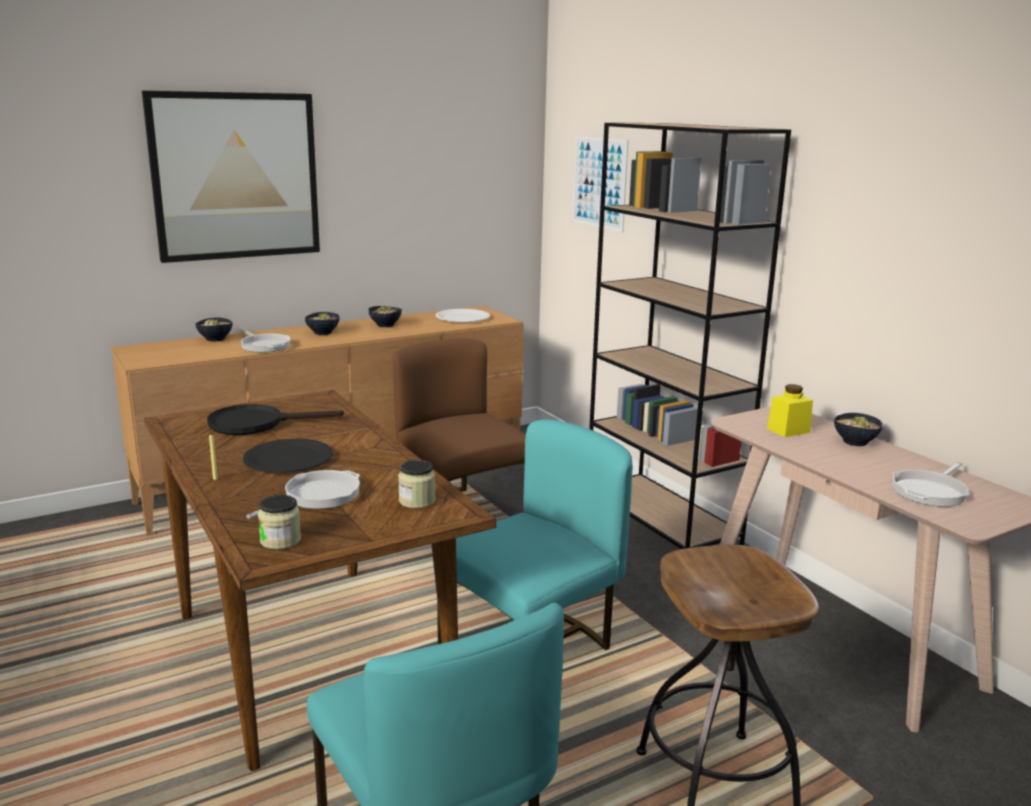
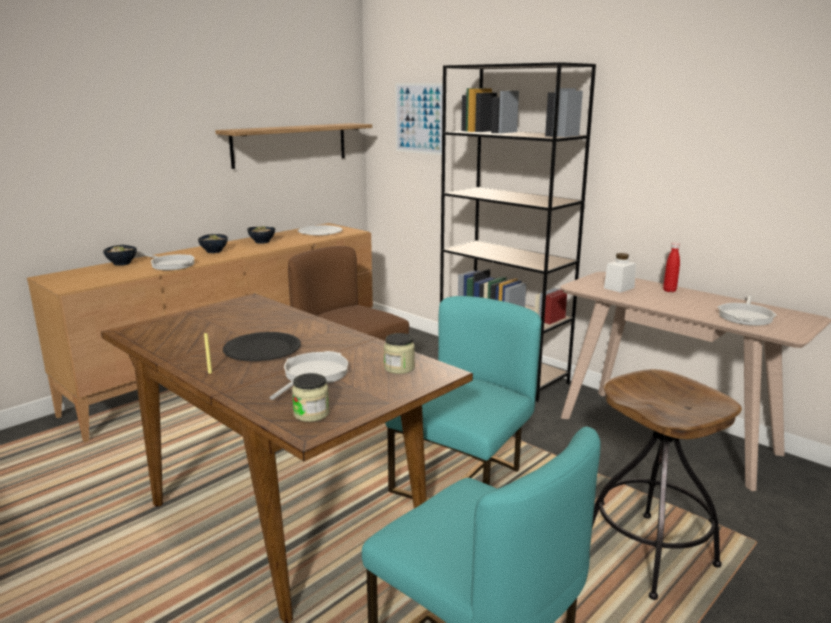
camera: 15 degrees left, 0 degrees up
picture [142,91,320,263] -> none
black frying pan [207,404,344,435] -> none
yellow jar [767,384,813,437] -> white jar [604,253,636,293]
bowl [834,413,883,446] -> red bottle [663,243,680,292]
none -> shelf [215,123,372,169]

